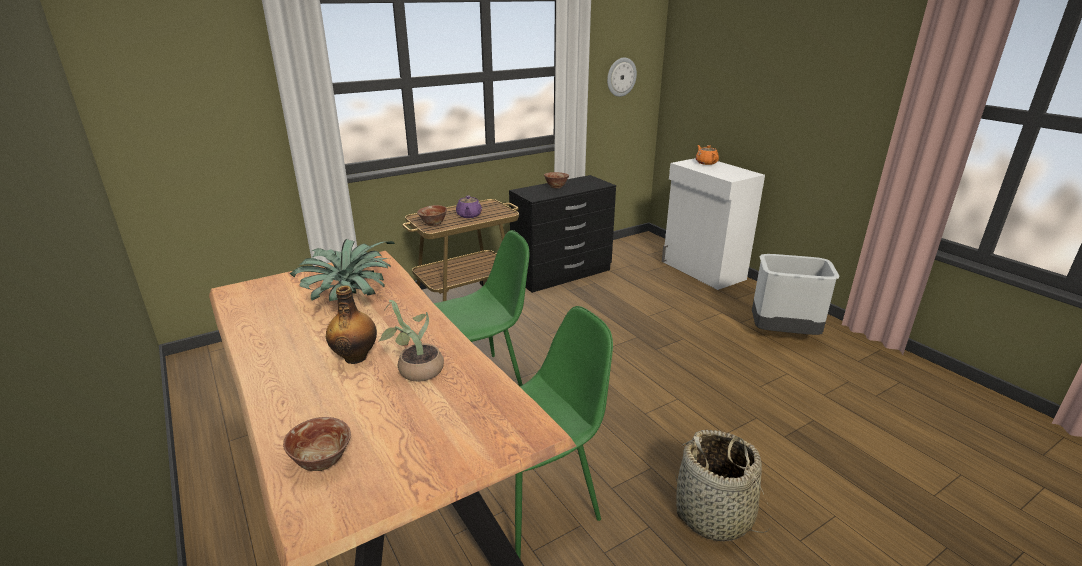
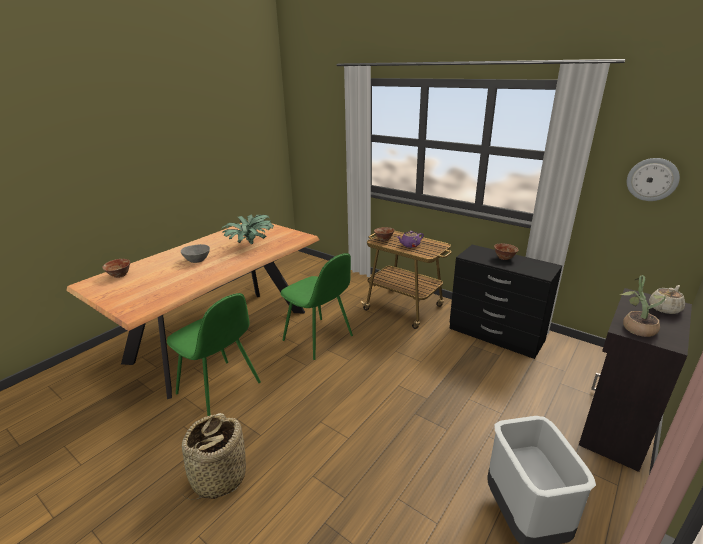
camera: 70 degrees right, 0 degrees up
bottle [326,285,377,364] -> grey bowl [181,244,210,263]
potted plant [378,300,444,382] -> potted plant moved to [620,275,666,337]
white cabinet [662,158,765,290] -> black cabinet [579,288,692,472]
orange teapot [696,145,719,165] -> beige teapot [649,285,685,314]

